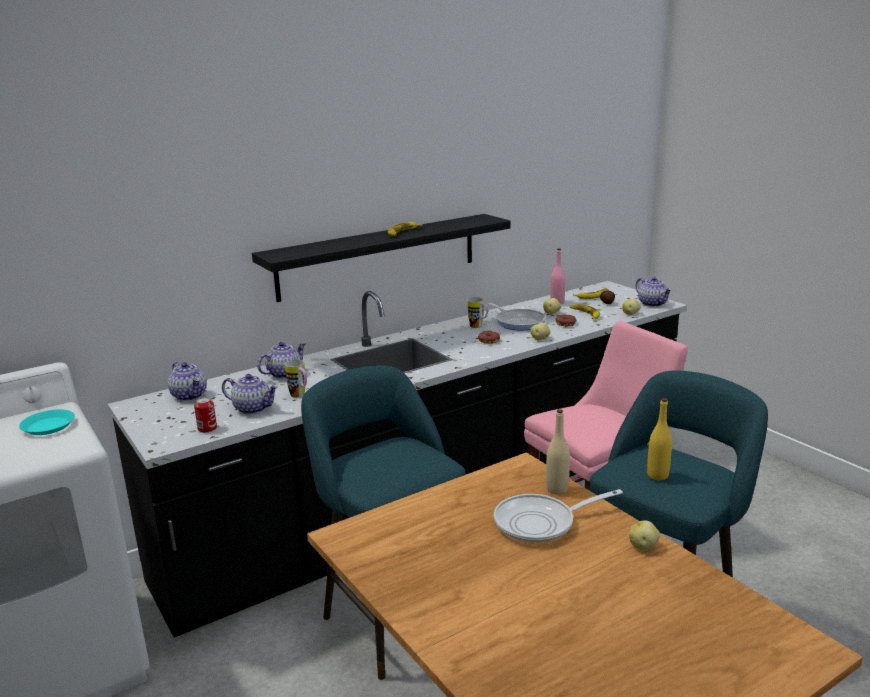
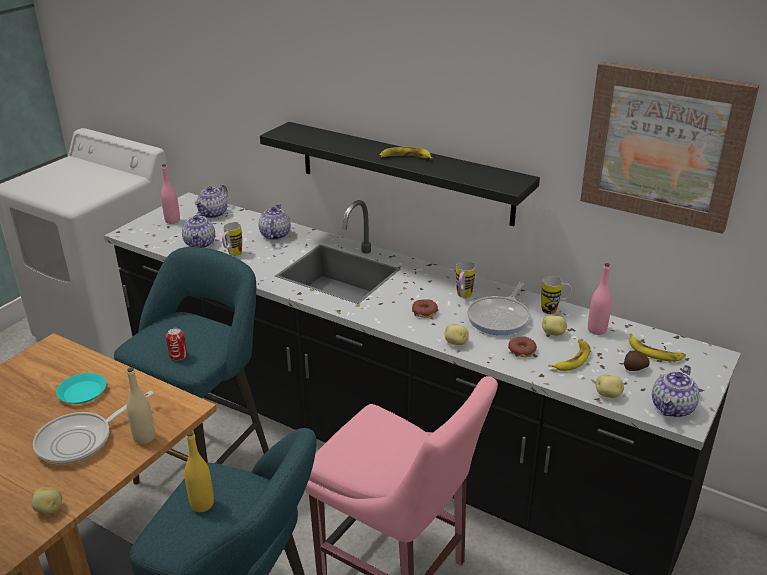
camera: 65 degrees right, 10 degrees up
turquoise plate [19,409,75,435] -> turquoise plate moved to [56,373,107,404]
can [194,397,217,433] -> can moved to [166,328,187,360]
teapot [257,342,307,379] -> teapot turned 105 degrees counterclockwise [258,203,291,240]
frying pan [494,489,623,543] -> frying pan turned 90 degrees counterclockwise [33,391,154,465]
none -> pink bottle [161,164,180,224]
none -> mug [541,276,572,314]
none -> picture [580,61,759,234]

